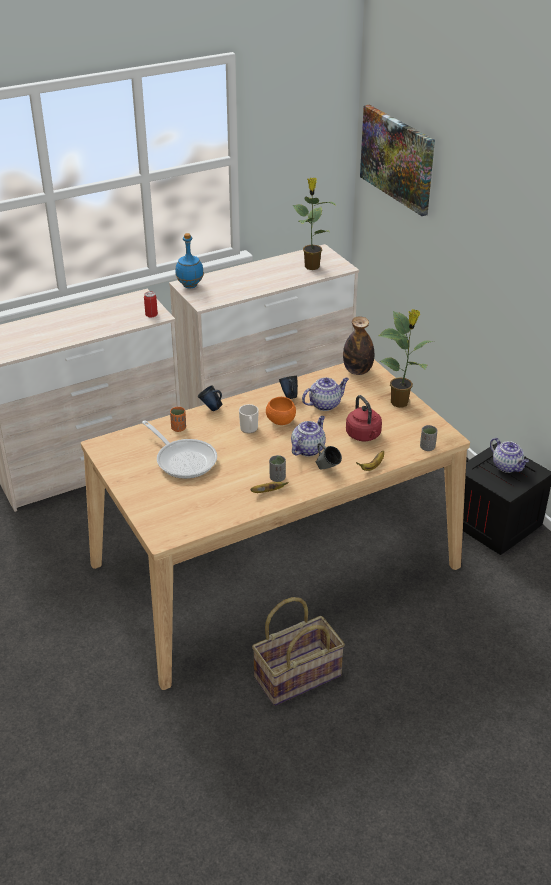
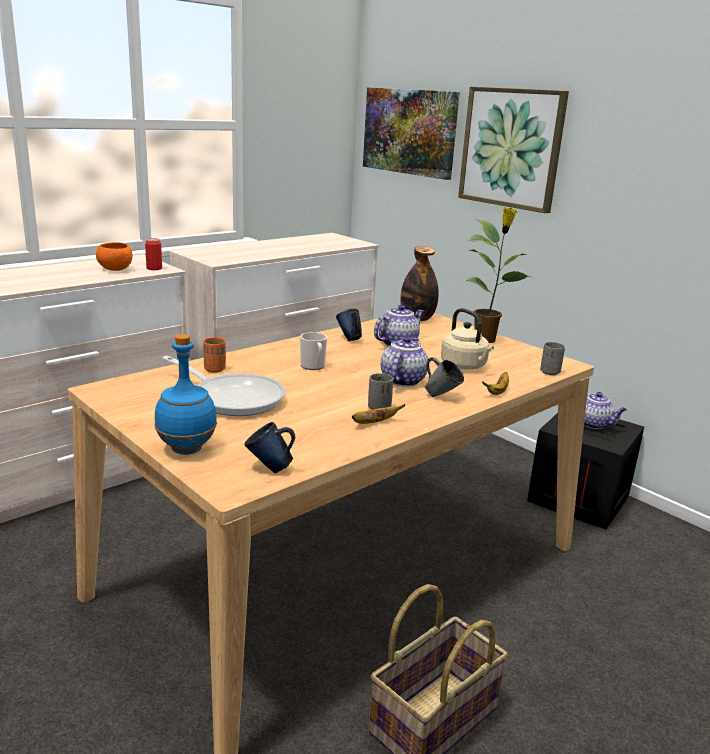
camera: 15 degrees left, 15 degrees down
blue bottle [175,233,204,289] -> blue bottle moved to [154,334,217,455]
blue mug [198,385,223,411] -> blue mug moved to [244,422,295,473]
orange bowl [266,397,296,425] -> orange bowl moved to [96,242,133,271]
potted plant [292,178,337,270] -> none
red kettle [346,395,382,441] -> beige kettle [441,308,494,370]
none -> picture [458,87,569,213]

